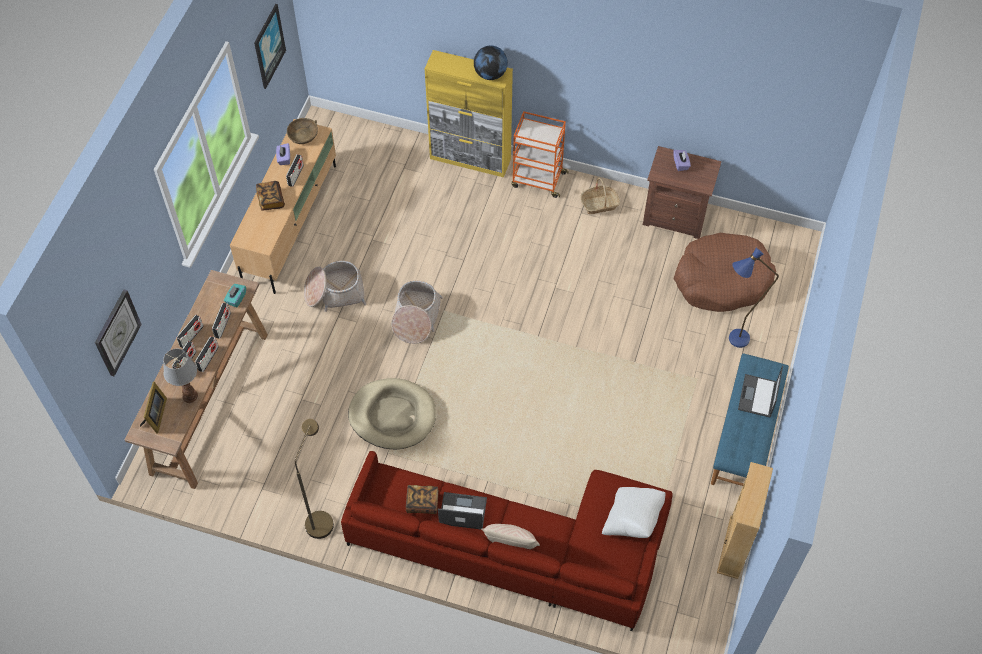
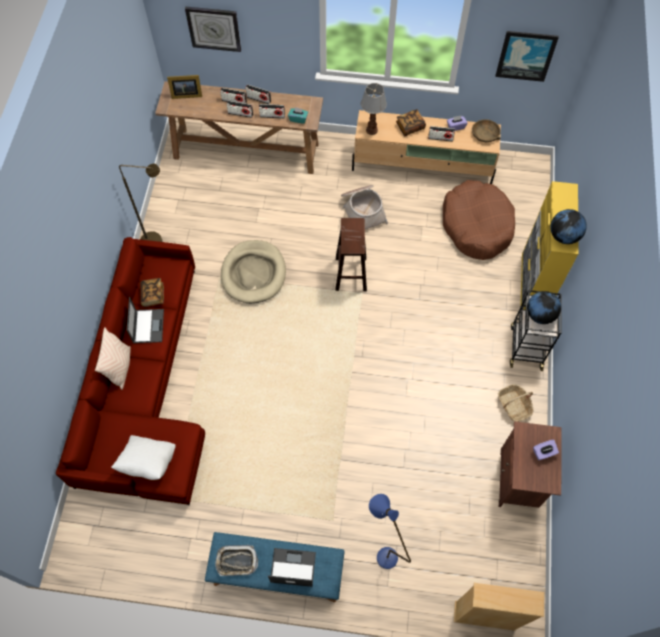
camera: 80 degrees right, 5 degrees up
table lamp [163,348,198,403] -> table lamp moved to [361,83,387,135]
basket [392,281,443,344] -> brown stool [335,218,367,291]
orange cart [511,111,569,198] -> black cart [510,290,562,371]
brown dog bed [673,233,776,312] -> brown dog bed moved to [443,180,515,260]
beige bookcase [717,462,773,579] -> beige bookcase moved to [454,583,544,631]
none -> tray [215,545,258,576]
none -> globe [527,291,561,324]

